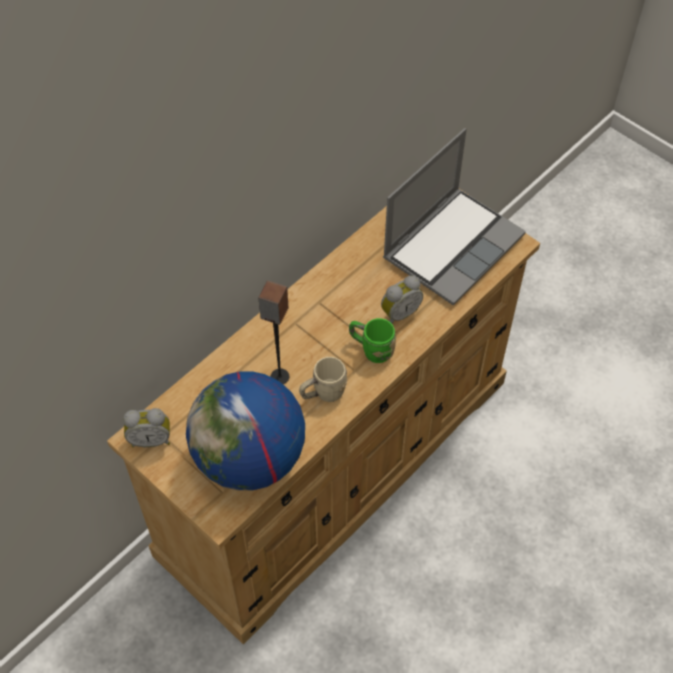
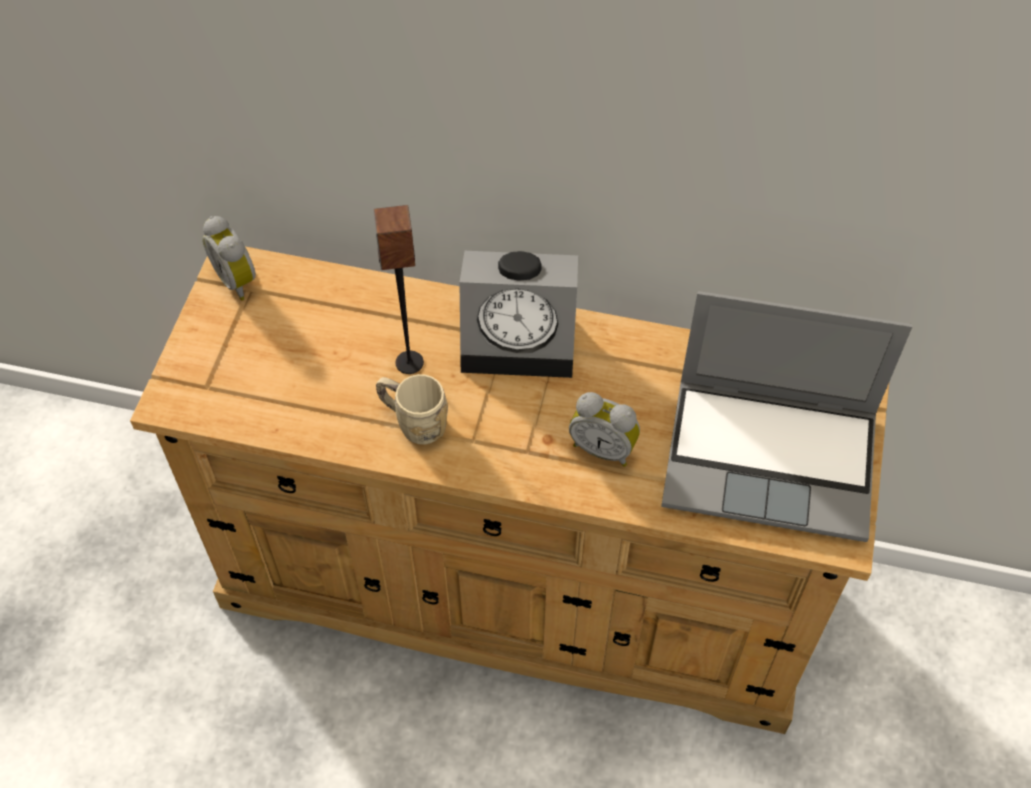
camera: 60 degrees right, 0 degrees up
globe [186,371,305,491] -> none
green mug [349,318,396,363] -> none
none -> alarm clock [459,251,578,378]

